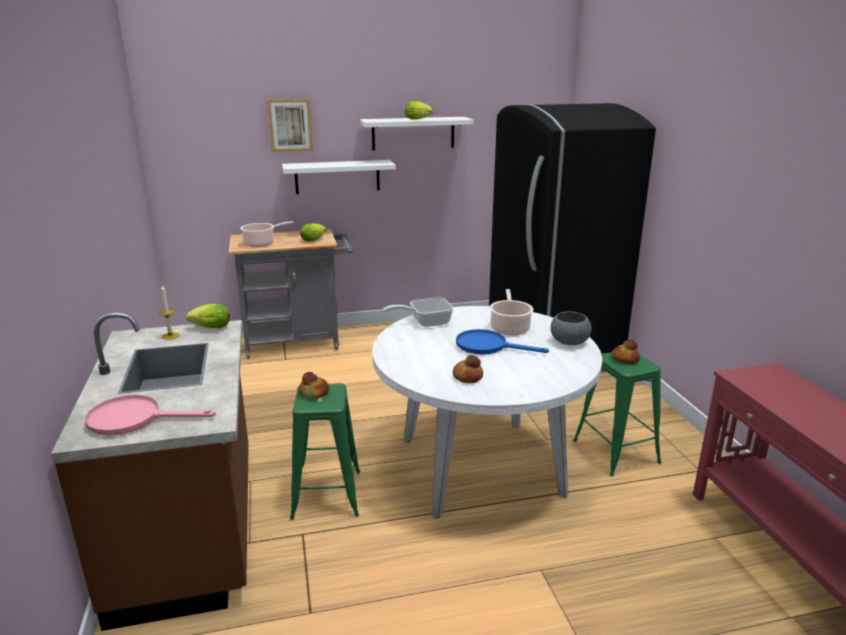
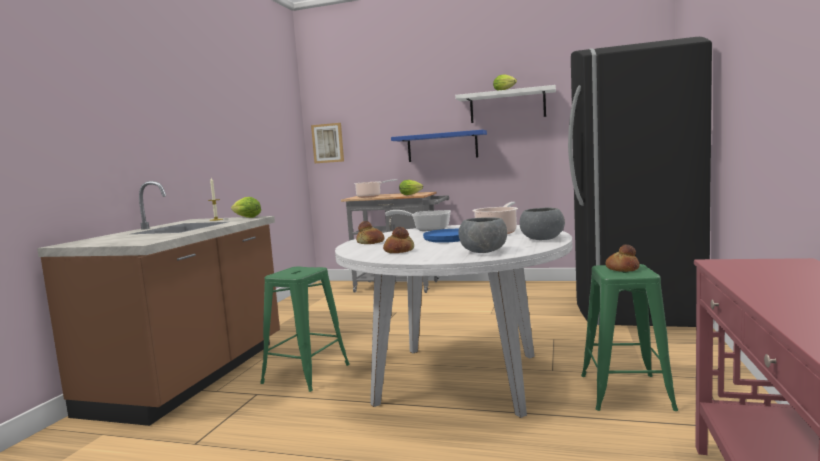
camera: 30 degrees right, 15 degrees down
pink frying pan [85,395,216,436] -> none
picture [267,99,313,152] -> picture moved to [311,123,344,163]
white shelf [282,160,396,194] -> blue shelf [391,130,487,162]
bread [299,372,330,399] -> bread moved to [356,221,384,244]
none -> grey bowl [458,217,507,253]

